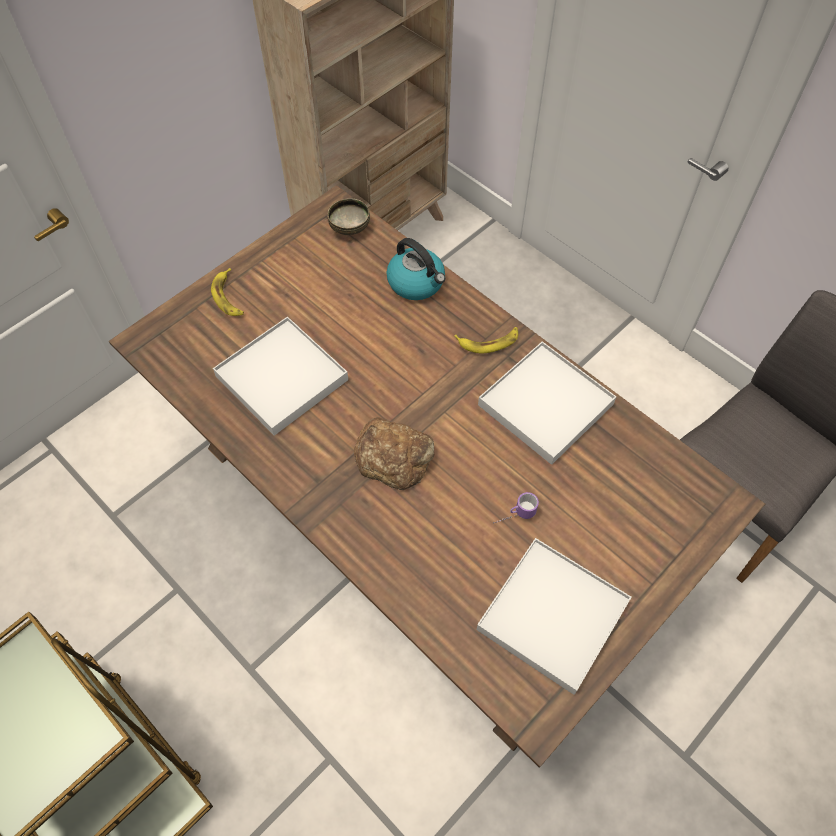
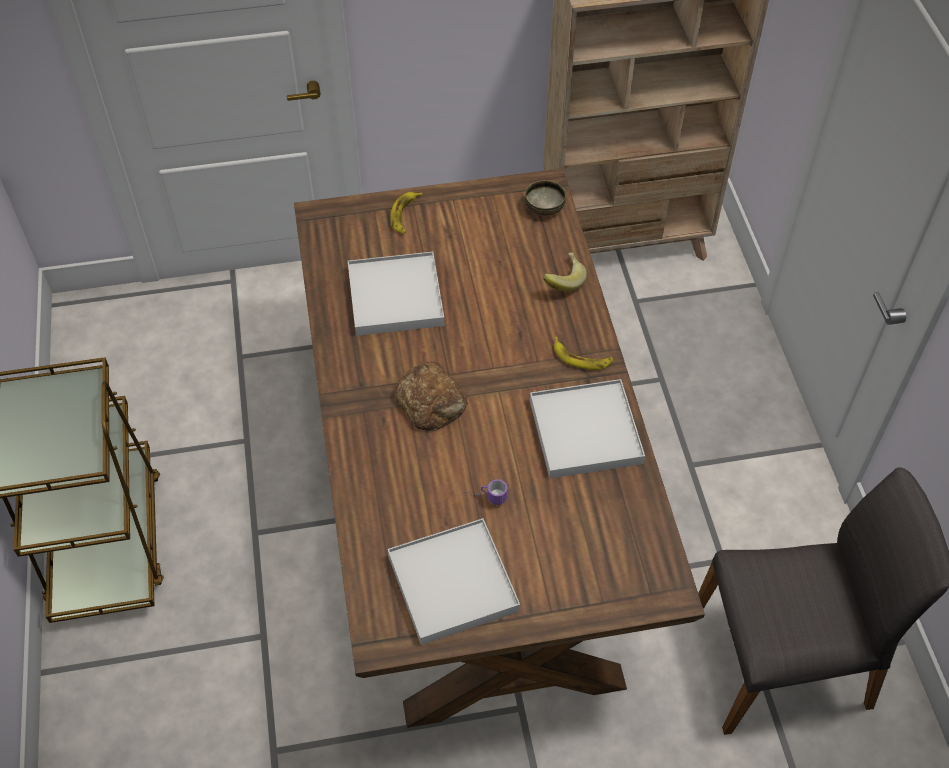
camera: 35 degrees right, 5 degrees down
kettle [386,238,445,300] -> banana [543,253,587,292]

